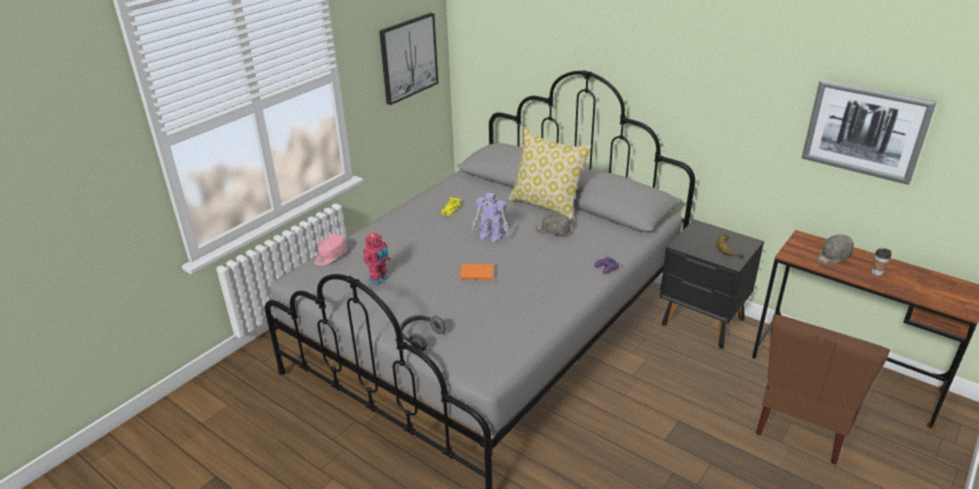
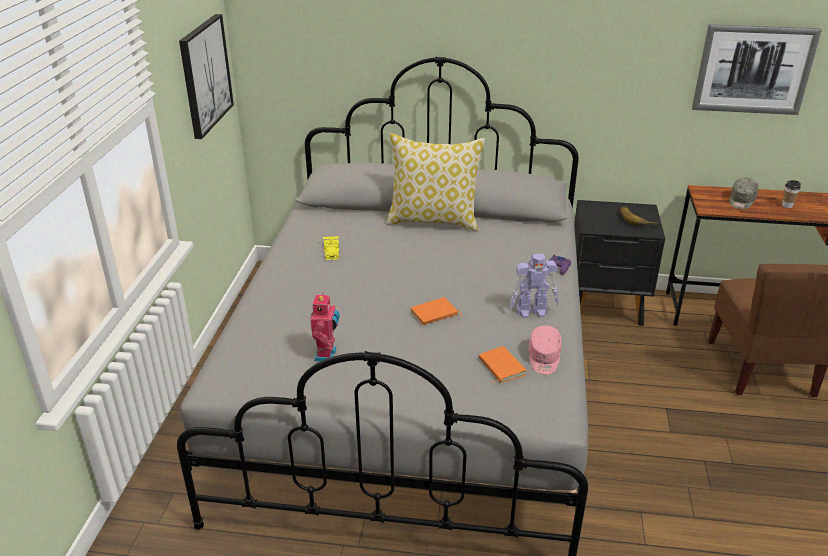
camera: 30 degrees left, 0 degrees up
pink cap [314,234,347,266] -> pink cap moved to [529,325,562,375]
headphones [400,315,446,351] -> none
toy robot [472,192,509,242] -> toy robot moved to [510,254,559,318]
grey cap [535,214,571,235] -> none
none -> orange book [479,346,526,383]

